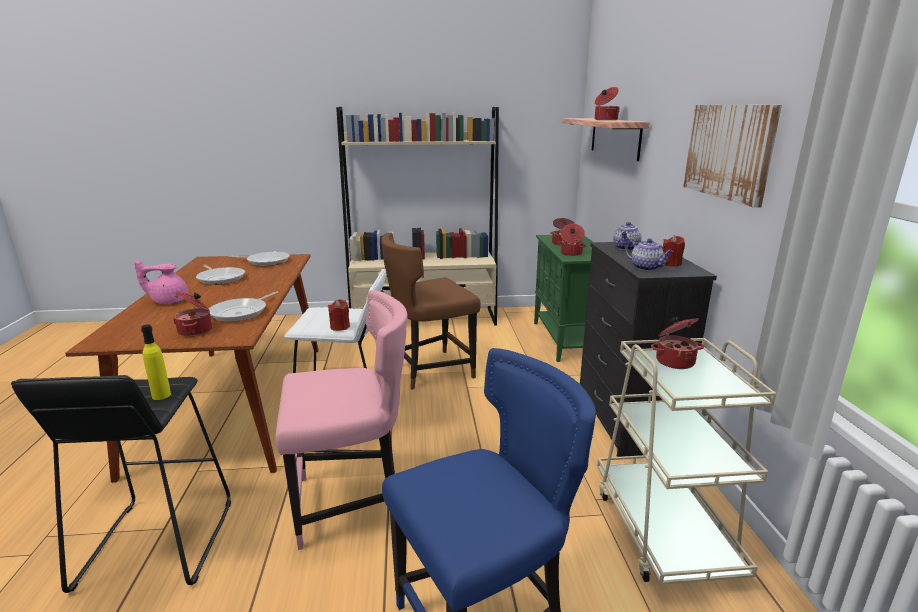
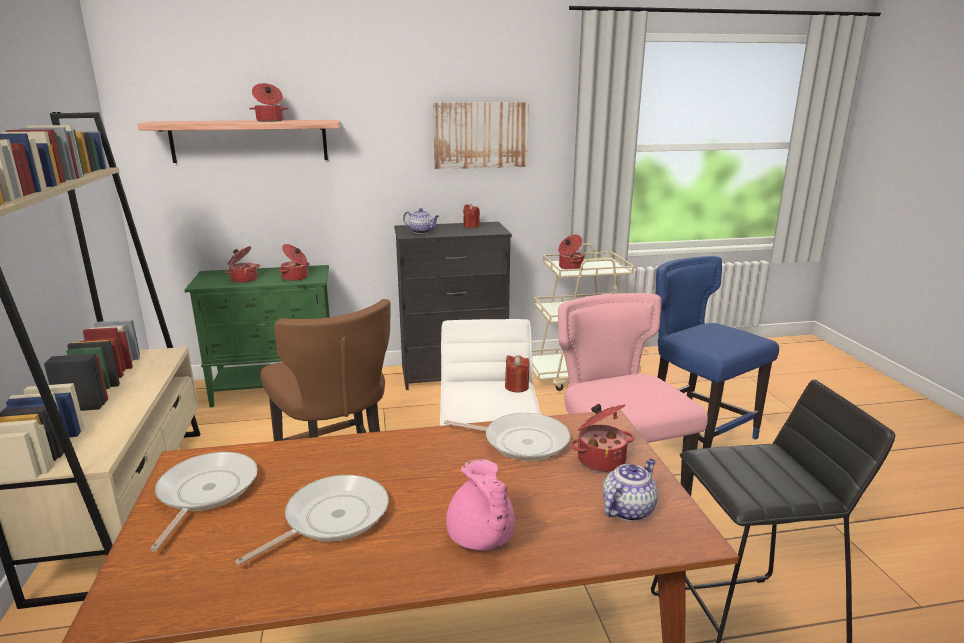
camera: 95 degrees left, 0 degrees up
yellow bottle [141,325,171,400] -> none
teapot [625,239,673,271] -> teapot moved to [602,459,658,521]

